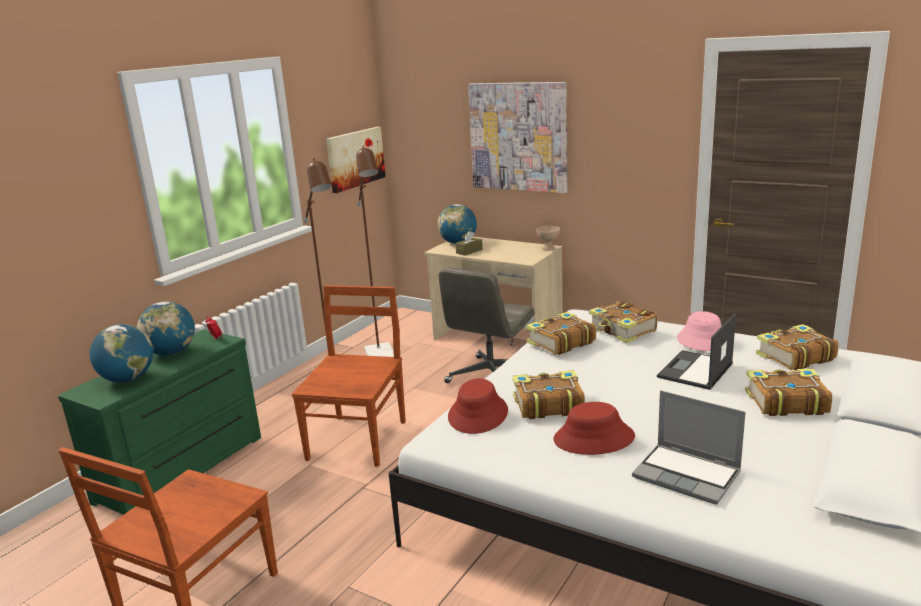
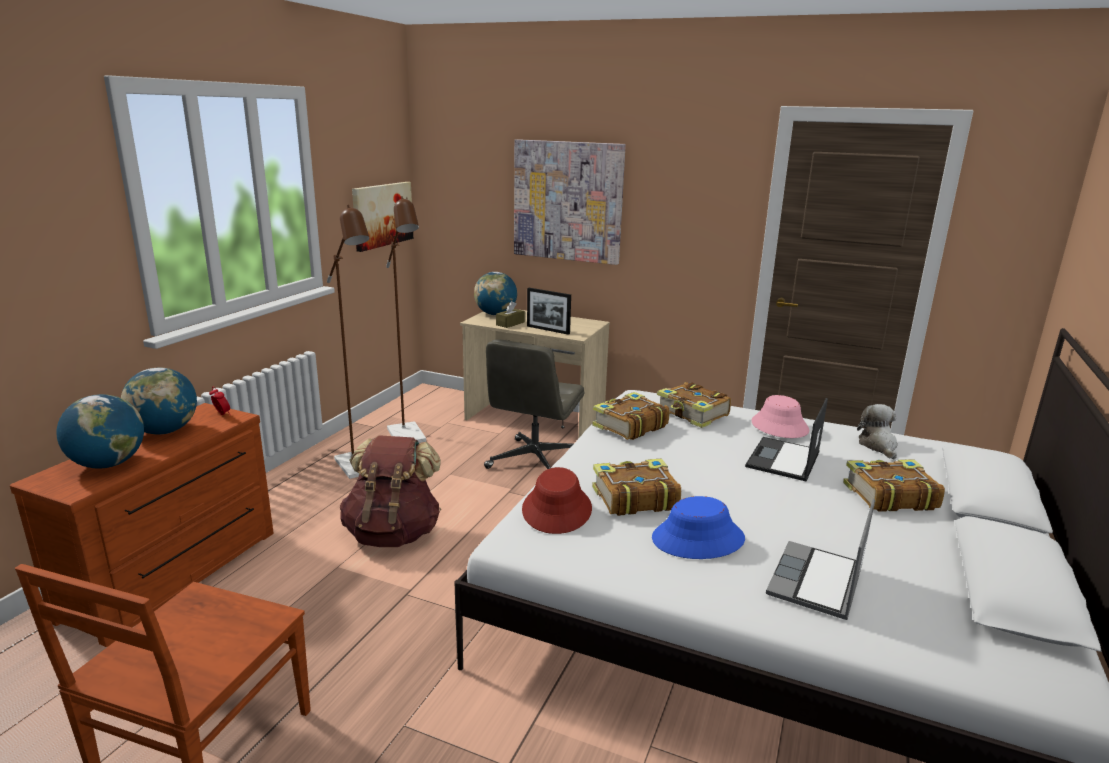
camera: 10 degrees left, 0 degrees up
green dresser [58,329,261,515] -> brown dresser [10,403,274,647]
brown chair [291,285,406,467] -> brown backpack [340,435,441,547]
beige bowl [536,226,560,251] -> none
red hat [554,402,635,455] -> blue hat [652,496,745,559]
laptop [632,390,746,505] -> laptop turned 90 degrees clockwise [766,499,875,620]
book [756,324,839,370] -> plush toy [857,404,898,459]
none -> picture frame [527,288,571,335]

